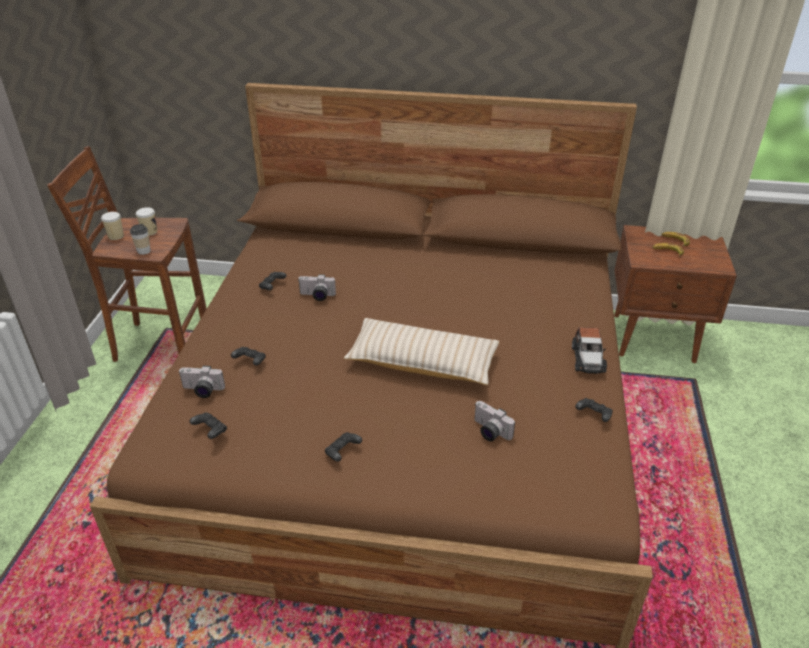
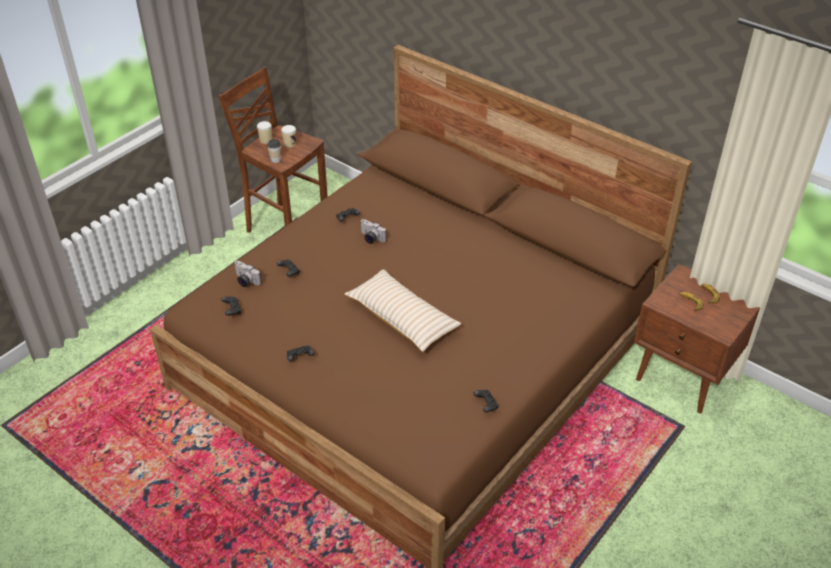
camera: 30 degrees right, 5 degrees up
camera [475,401,515,441] -> none
toy car [572,327,607,374] -> none

